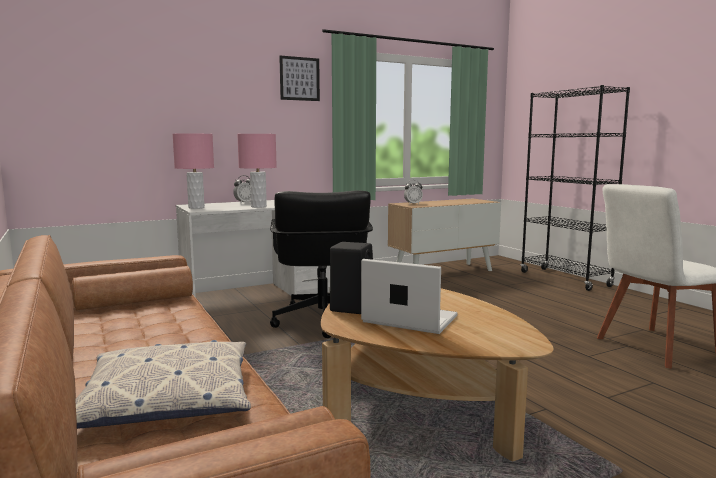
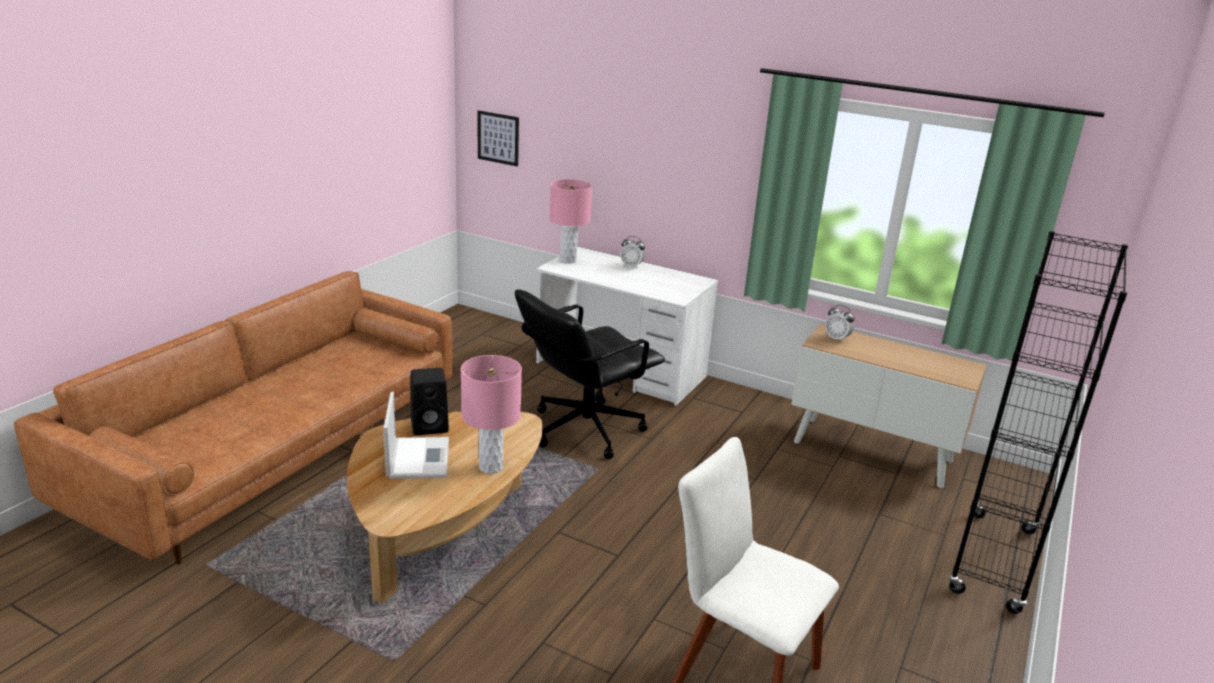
camera: 55 degrees right, 15 degrees up
pillow [76,340,251,429] -> none
pink table lamp [237,134,277,208] -> pink table lamp moved to [461,355,522,474]
picture [279,56,320,101] -> picture moved to [478,110,519,166]

